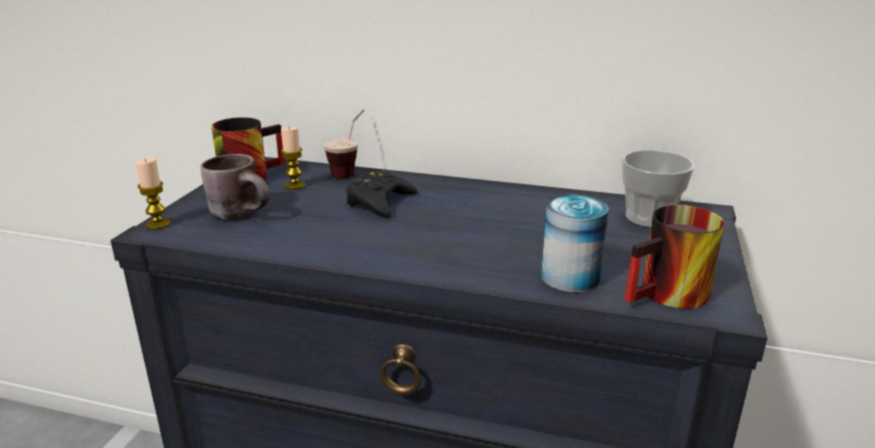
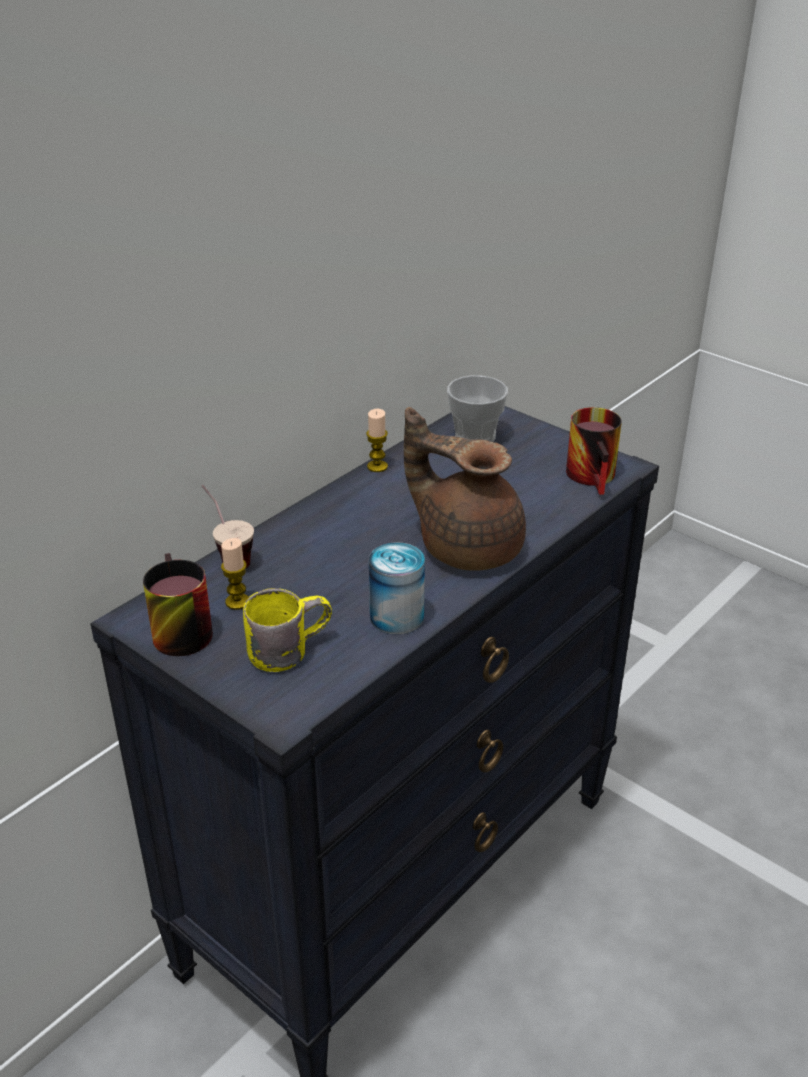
camera: 65 degrees left, 10 degrees up
candle [136,158,170,229] -> candle moved to [366,409,388,472]
brown mug [200,154,269,220] -> yellow mug [243,588,332,672]
black game controller [346,171,417,218] -> none
can [541,195,608,292] -> can moved to [369,542,425,634]
none -> brown teapot [404,407,526,571]

